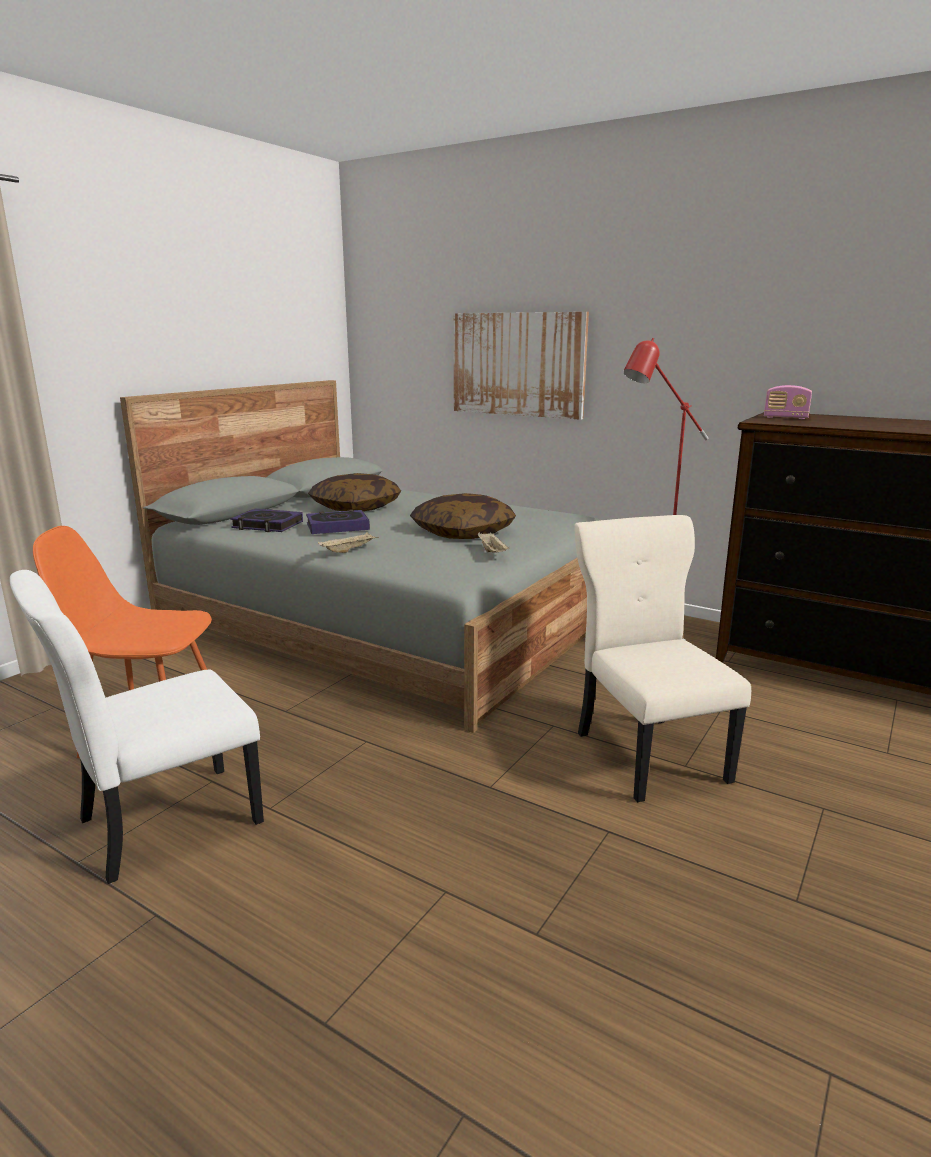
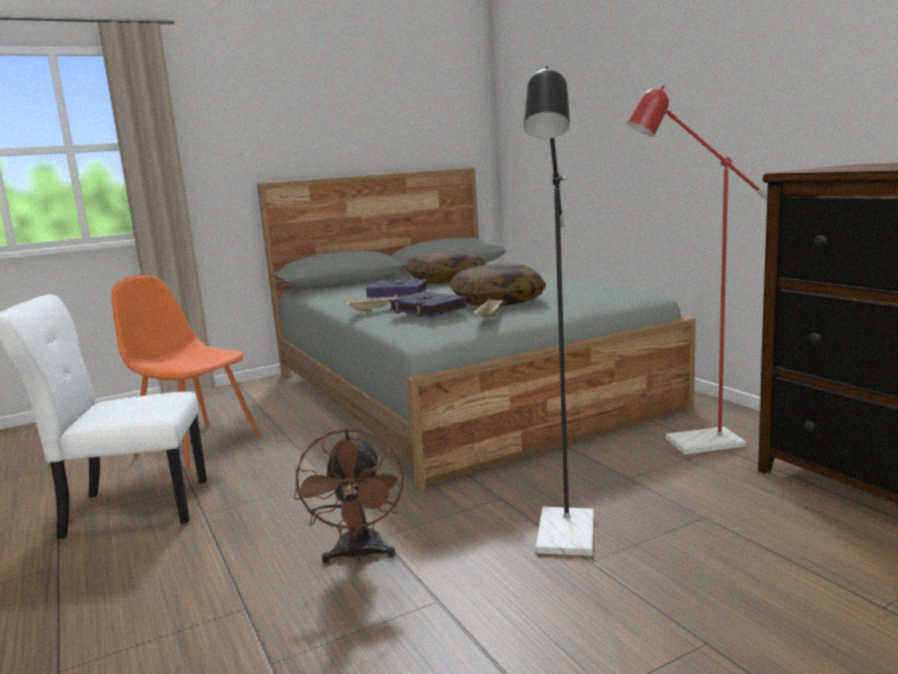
camera: 30 degrees right, 5 degrees down
book [230,508,303,532] -> book moved to [389,292,466,317]
picture [453,312,589,420] -> none
beige chair [575,515,751,802] -> black floor lamp [523,66,593,556]
radio [764,385,812,419] -> none
none -> brown fan [293,428,404,563]

